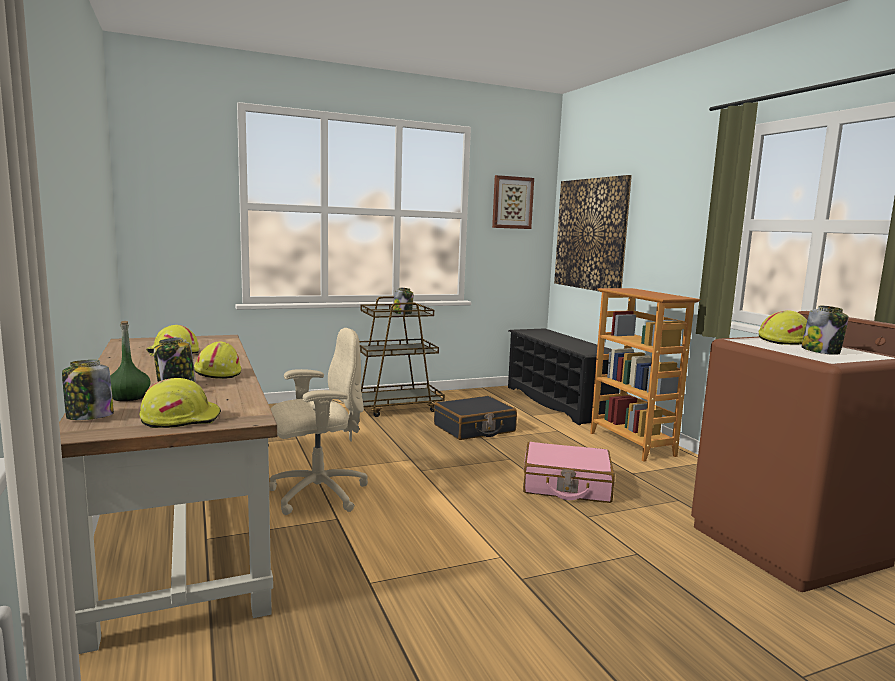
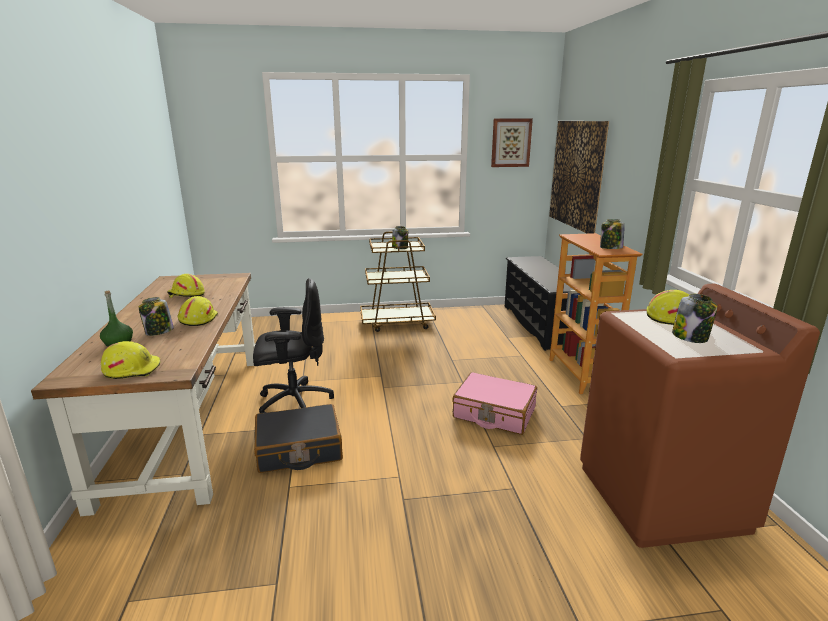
camera: 15 degrees right, 10 degrees up
jar [62,360,114,420] -> jar moved to [600,219,625,249]
beige office chair [269,328,368,515] -> black office chair [253,278,334,413]
black suitcase [434,396,517,440] -> black suitcase moved to [254,404,343,473]

